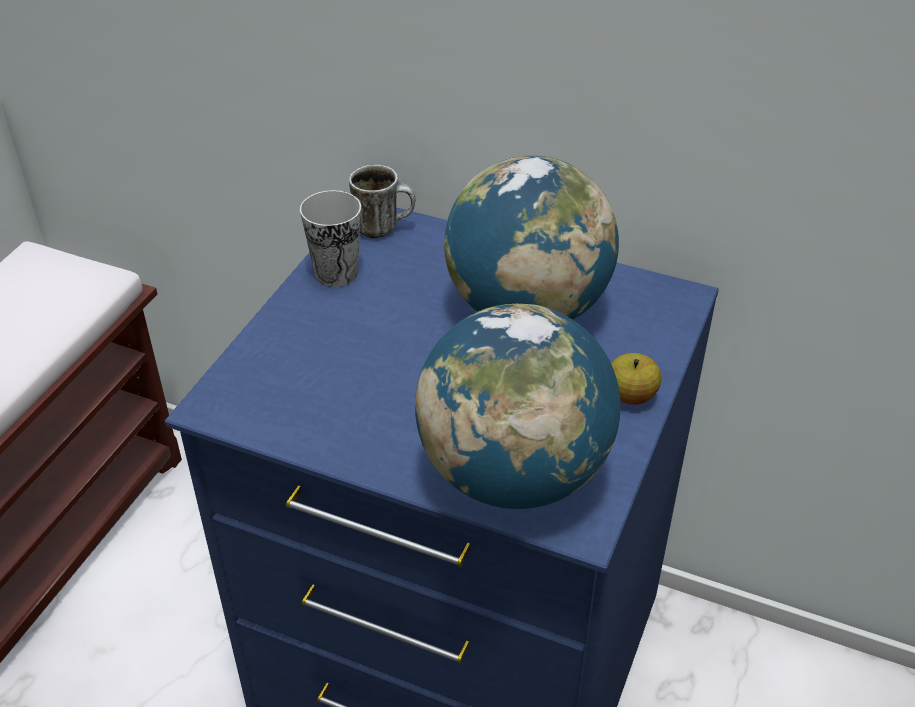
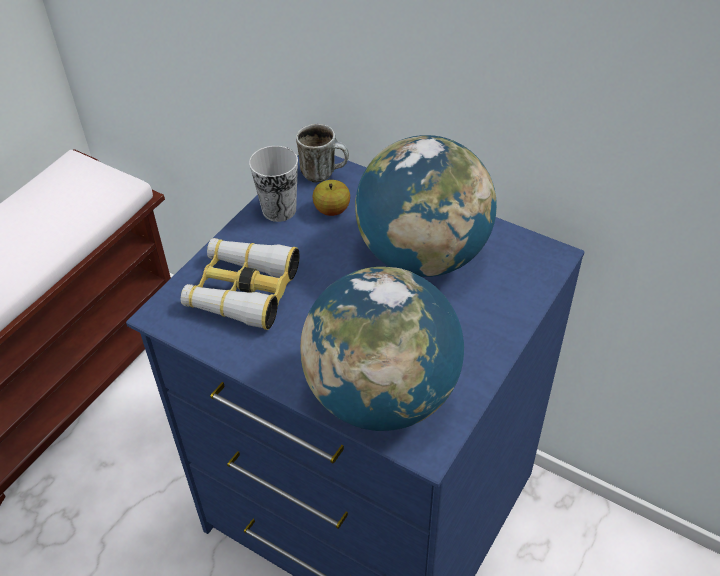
camera: 10 degrees right, 5 degrees up
apple [611,353,661,404] -> apple moved to [312,180,350,216]
none -> binoculars [181,238,300,330]

